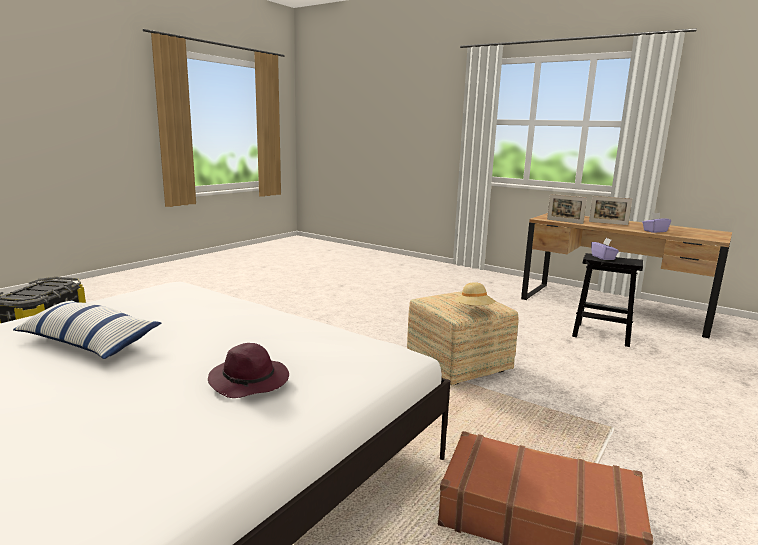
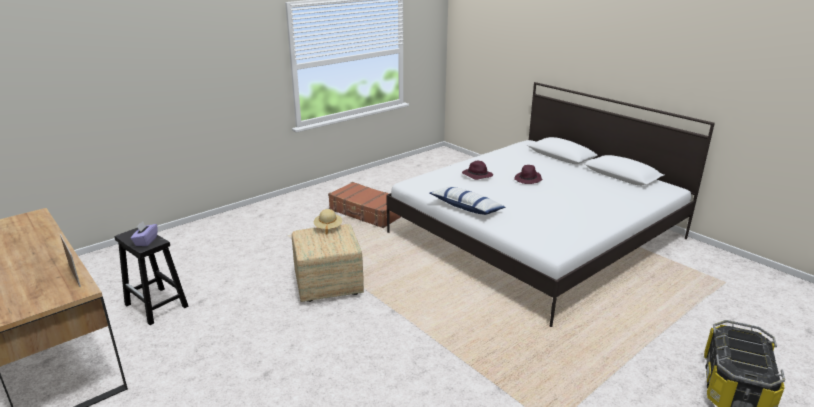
camera: 165 degrees left, 10 degrees up
pillow [13,300,161,359] -> pillow moved to [429,187,505,215]
picture frame [589,196,632,225] -> none
purple tissue box [642,213,671,233] -> none
none -> purple hat [514,165,543,184]

